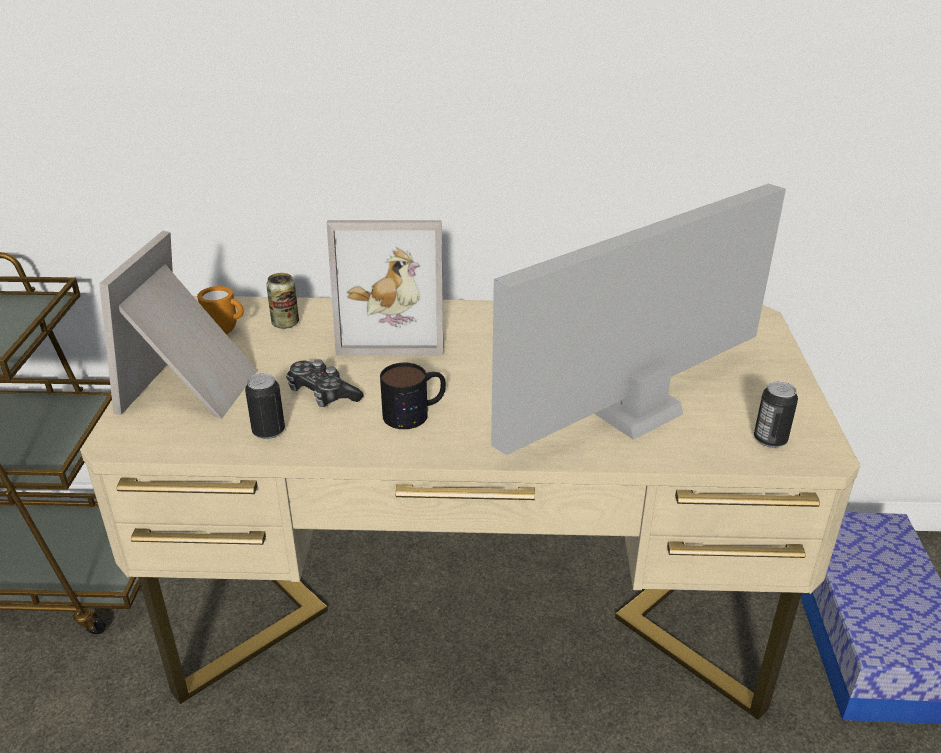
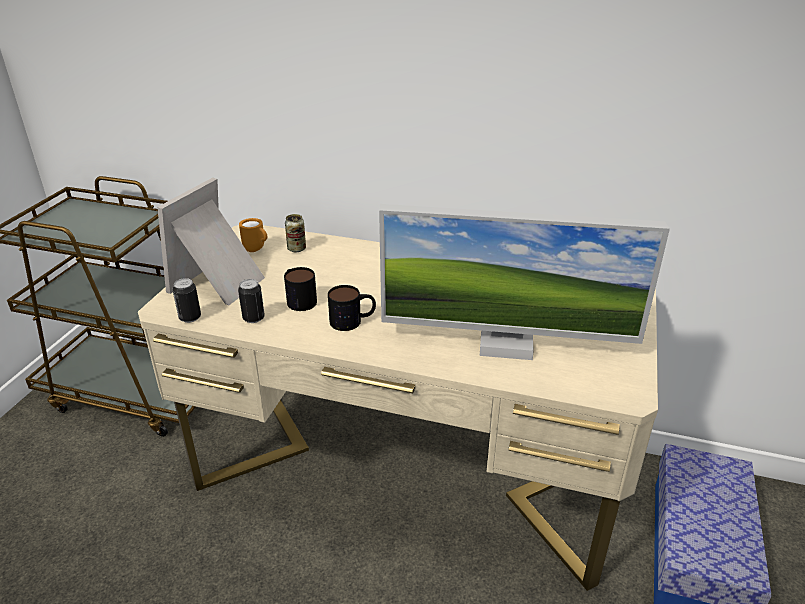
camera: 15 degrees right, 0 degrees up
game controller [286,359,364,407] -> mug [284,267,317,311]
picture frame [327,220,443,356] -> none
monitor [491,184,786,455] -> monitor turned 150 degrees counterclockwise [379,204,670,360]
can [754,381,798,448] -> can moved to [173,278,201,323]

